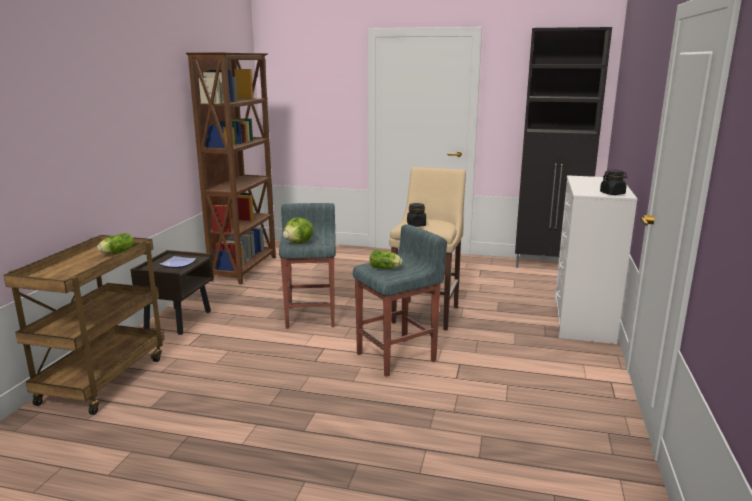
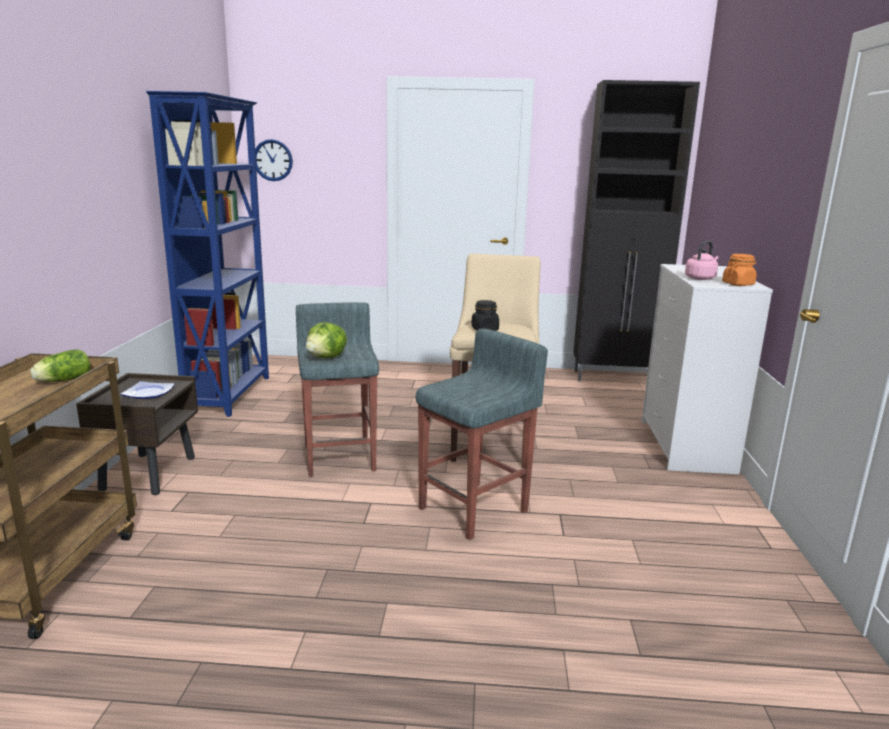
camera: 10 degrees left, 0 degrees up
brown bookcase [186,52,276,285] -> blue bookcase [146,91,269,417]
lettuce [370,250,403,269] -> none
black jar [600,170,627,195] -> orange jar [722,254,757,286]
none -> wall clock [255,139,293,181]
none -> pink kettle [685,241,719,280]

